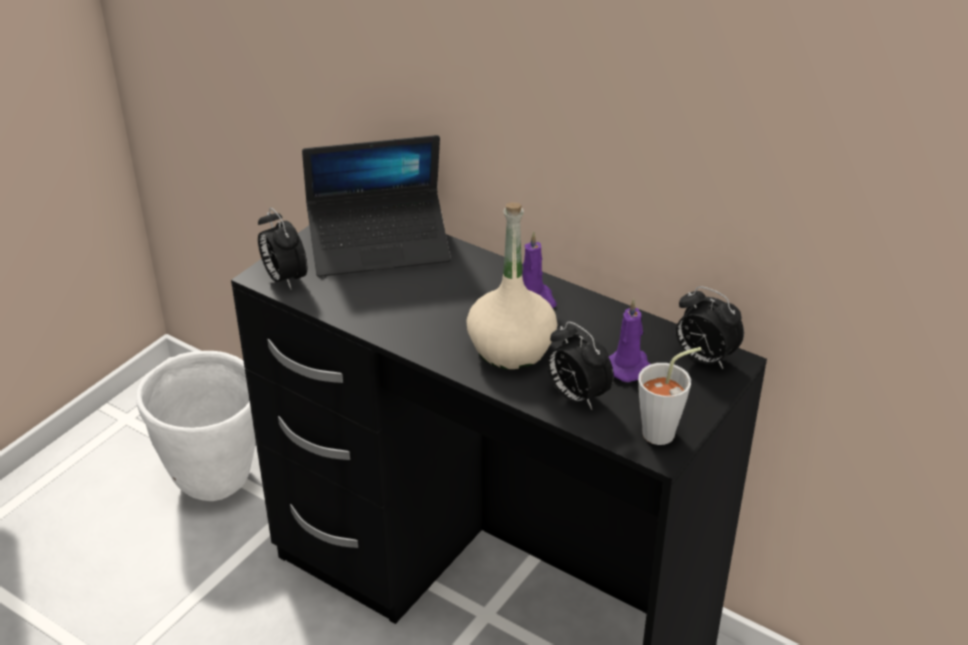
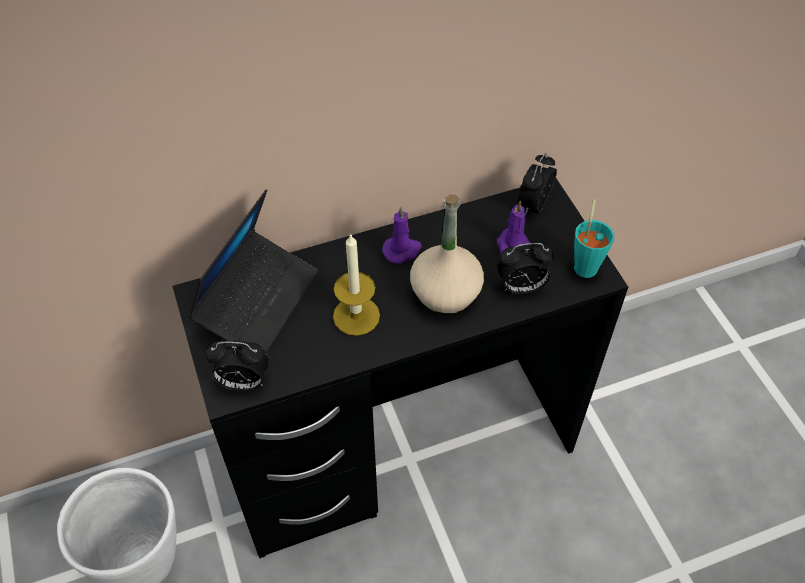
camera: 55 degrees left, 15 degrees up
grey cup [638,347,702,445] -> turquoise cup [574,199,615,278]
alarm clock [676,286,744,369] -> alarm clock turned 135 degrees clockwise [518,153,557,216]
none -> candle [333,233,380,336]

